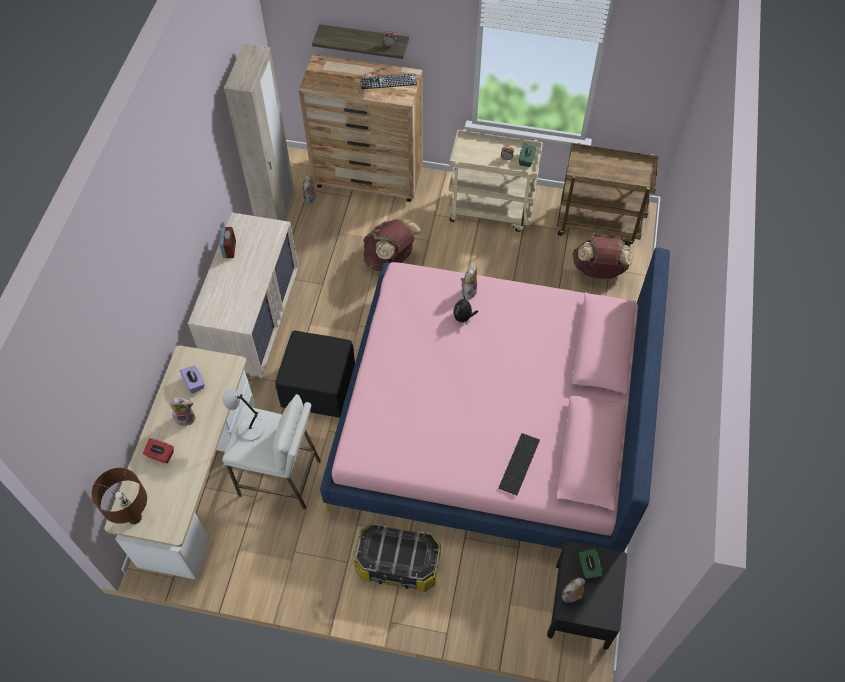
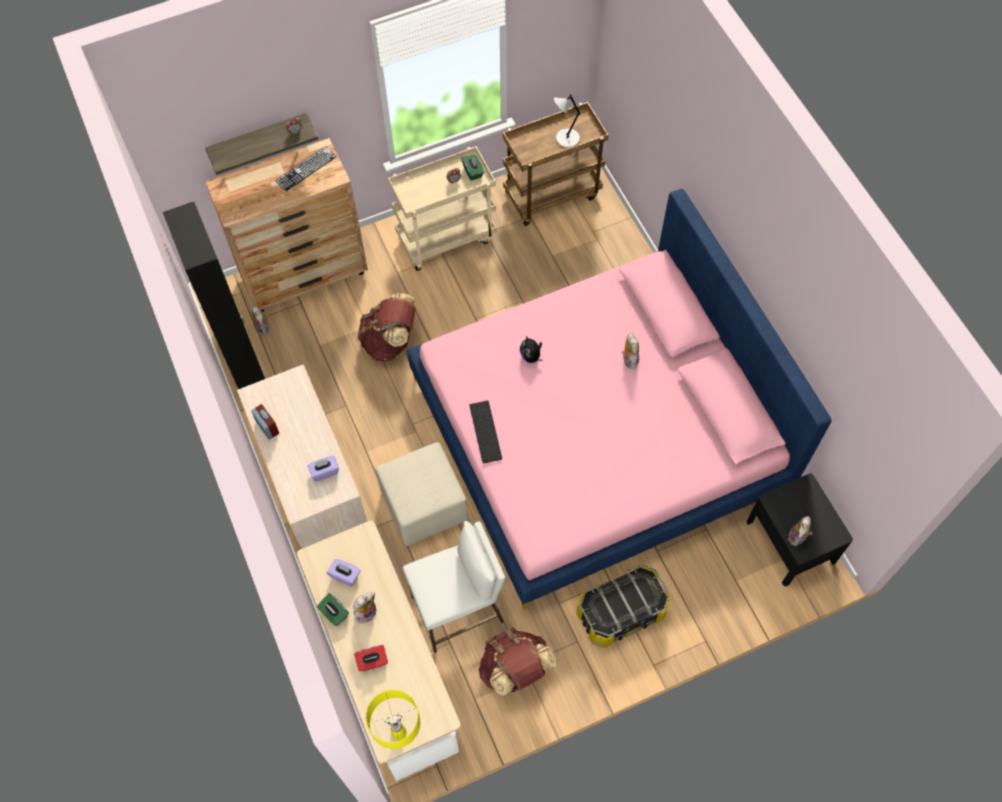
camera: 35 degrees left, 5 degrees up
brown table lamp [92,468,147,524] -> yellow table lamp [366,690,420,749]
grey table lamp [222,388,265,441] -> grey table lamp moved to [554,94,580,148]
beige wardrobe [224,43,295,221] -> black wardrobe [163,202,265,389]
black ottoman [276,330,355,418] -> beige ottoman [376,442,468,546]
plush toy [461,265,477,300] -> plush toy moved to [622,332,639,369]
keyboard [499,433,540,495] -> keyboard moved to [469,400,502,464]
brown backpack [572,234,633,279] -> brown backpack moved to [479,627,556,696]
green tissue box [579,548,603,579] -> green tissue box moved to [317,593,349,626]
none -> purple tissue box [308,456,339,482]

